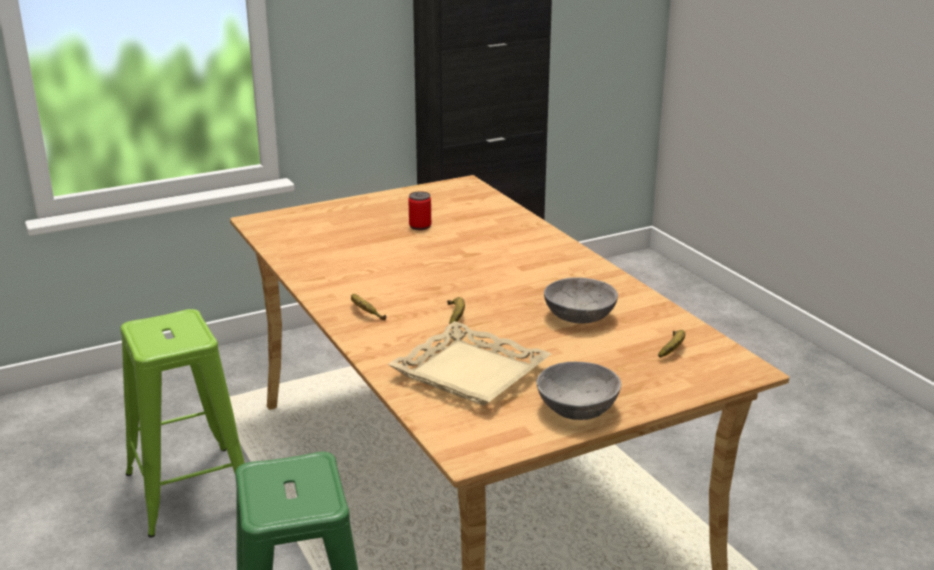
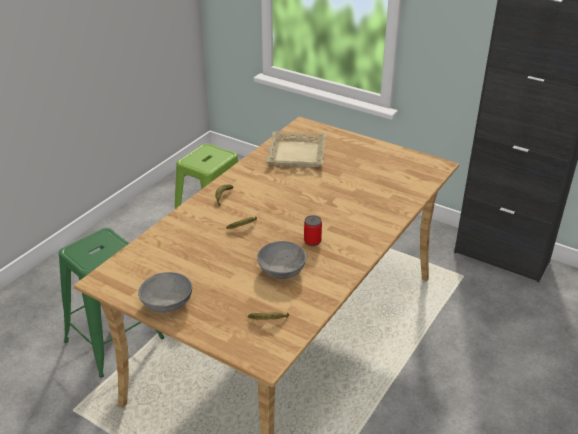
camera: 60 degrees right, 10 degrees up
beige tray [388,321,551,406] -> beige tray moved to [266,131,326,167]
can [408,191,431,230] -> can moved to [304,215,322,246]

